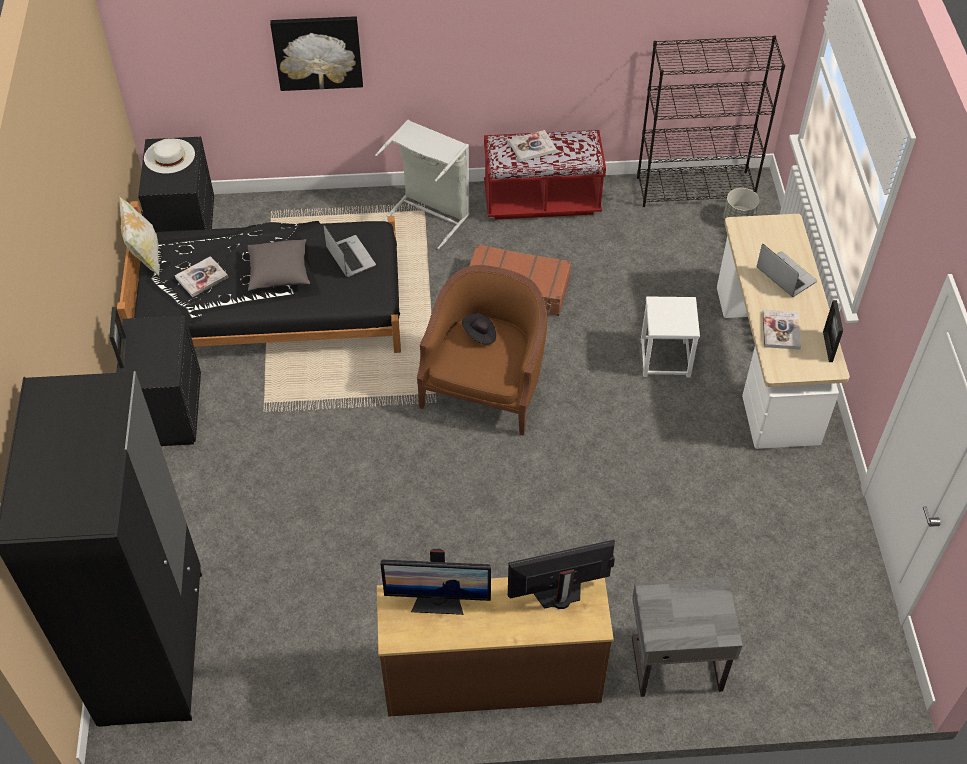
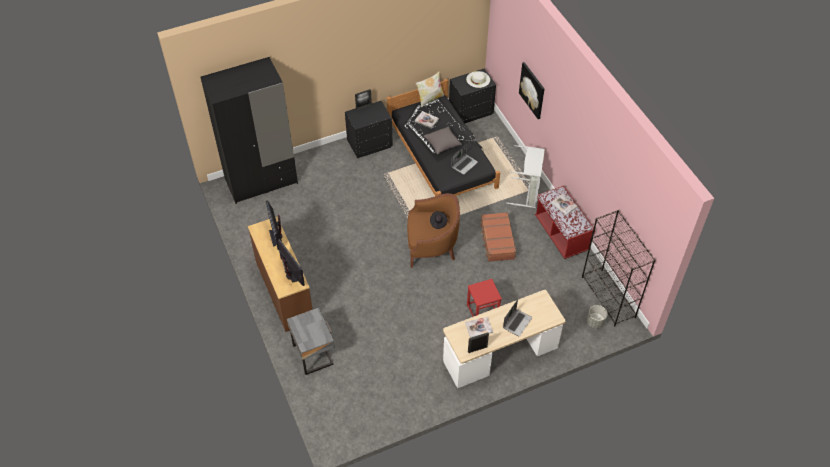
camera: 70 degrees right, 0 degrees up
white stool [641,296,700,378] -> red stool [467,279,502,317]

